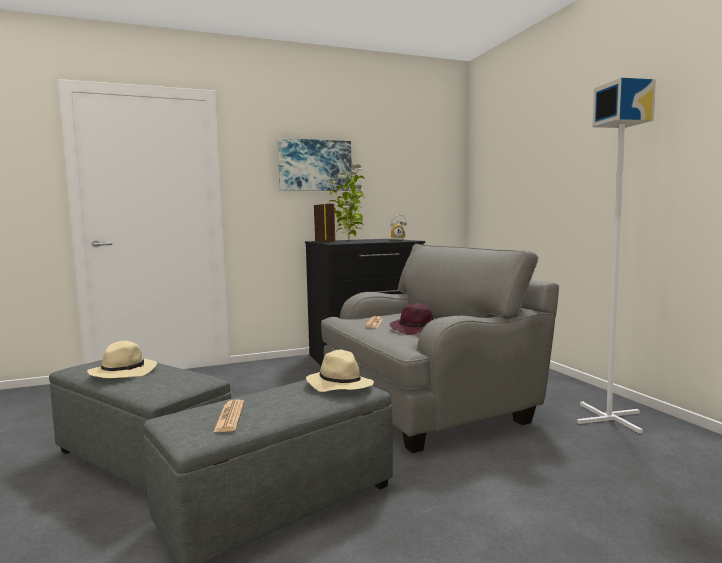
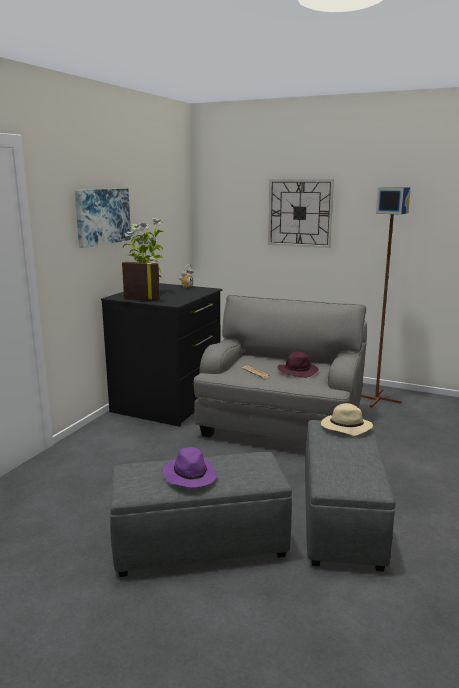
camera: 45 degrees left, 10 degrees up
beige hat [87,341,157,378] -> purple hat [162,447,217,487]
newspaper [214,400,244,432] -> none
white floor lamp [577,78,656,433] -> brown floor lamp [361,187,411,408]
none -> wall clock [268,179,334,248]

